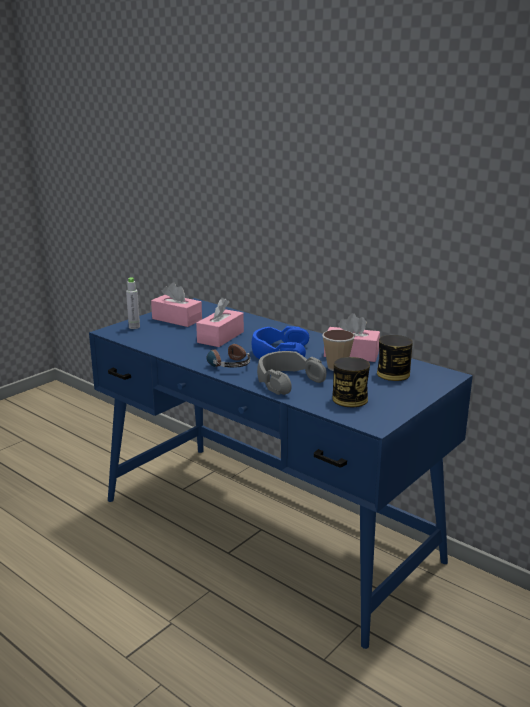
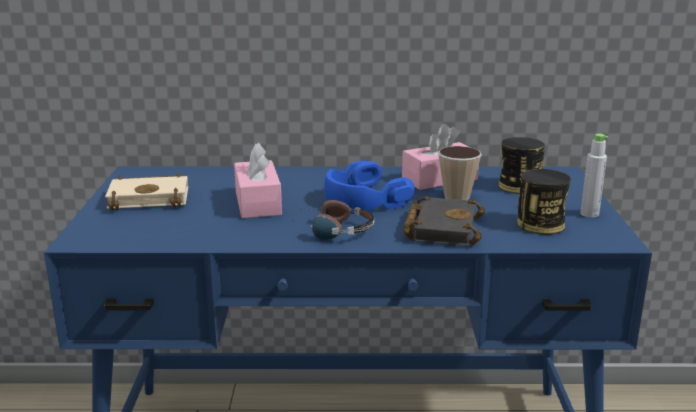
camera: 40 degrees left, 0 degrees up
grey bottle [126,277,140,329] -> grey bottle moved to [580,134,608,218]
pink tissue box [151,282,202,327] -> beige book [105,172,188,210]
grey headphones [257,351,327,395] -> black book [403,196,485,246]

